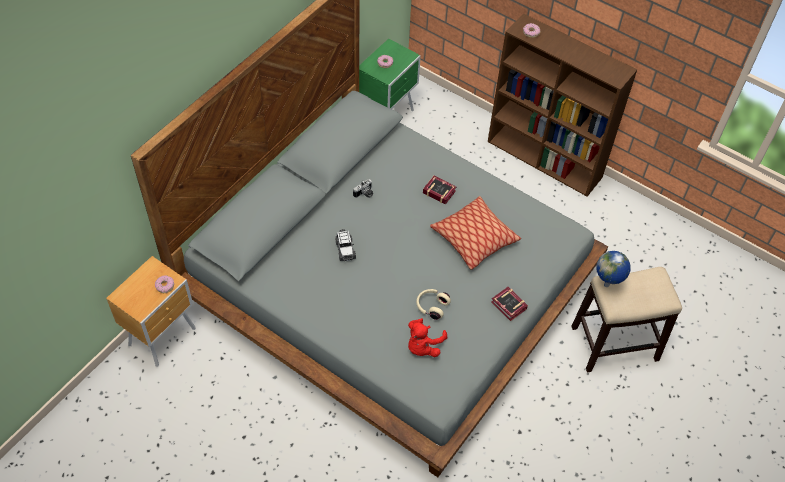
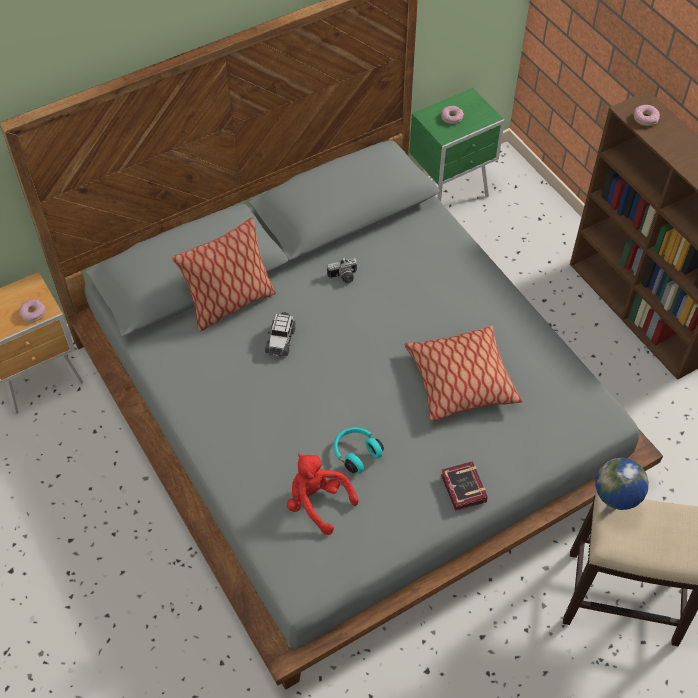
camera: 25 degrees right, 0 degrees up
red plush toy [408,318,447,357] -> red plush toy turned 75 degrees clockwise [287,454,358,535]
beige headphones [416,289,451,320] -> turquoise headphones [333,428,384,473]
book [423,176,456,205] -> none
none -> pillow [172,218,276,331]

